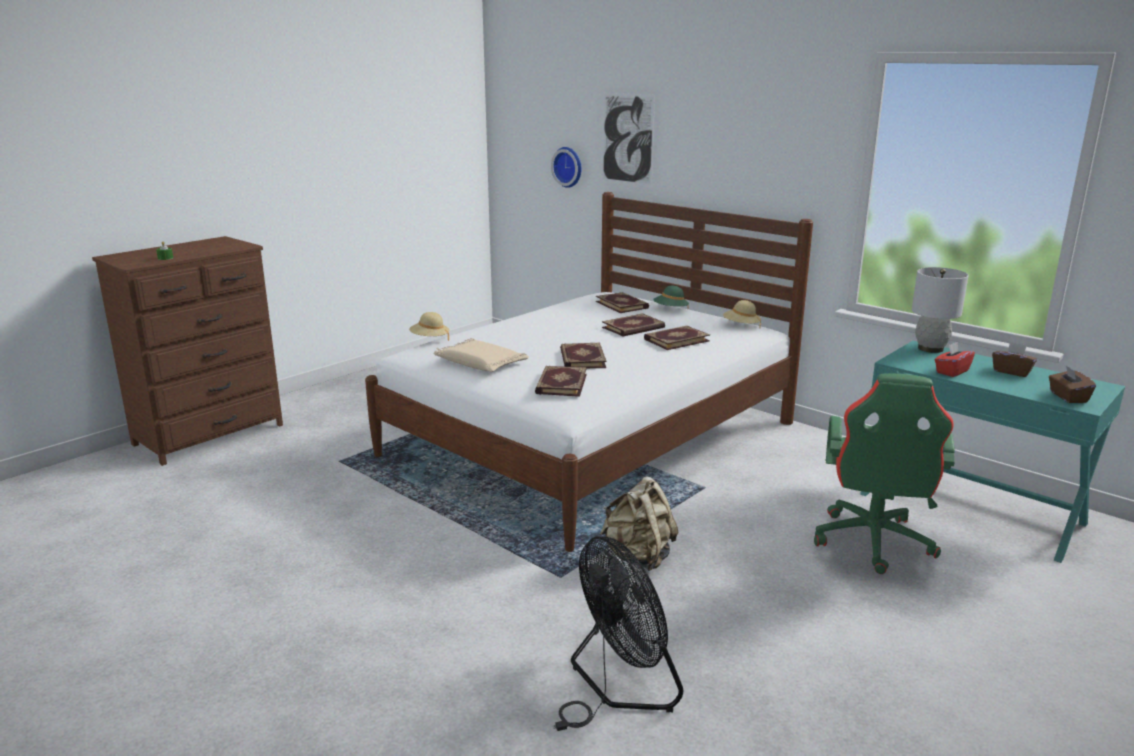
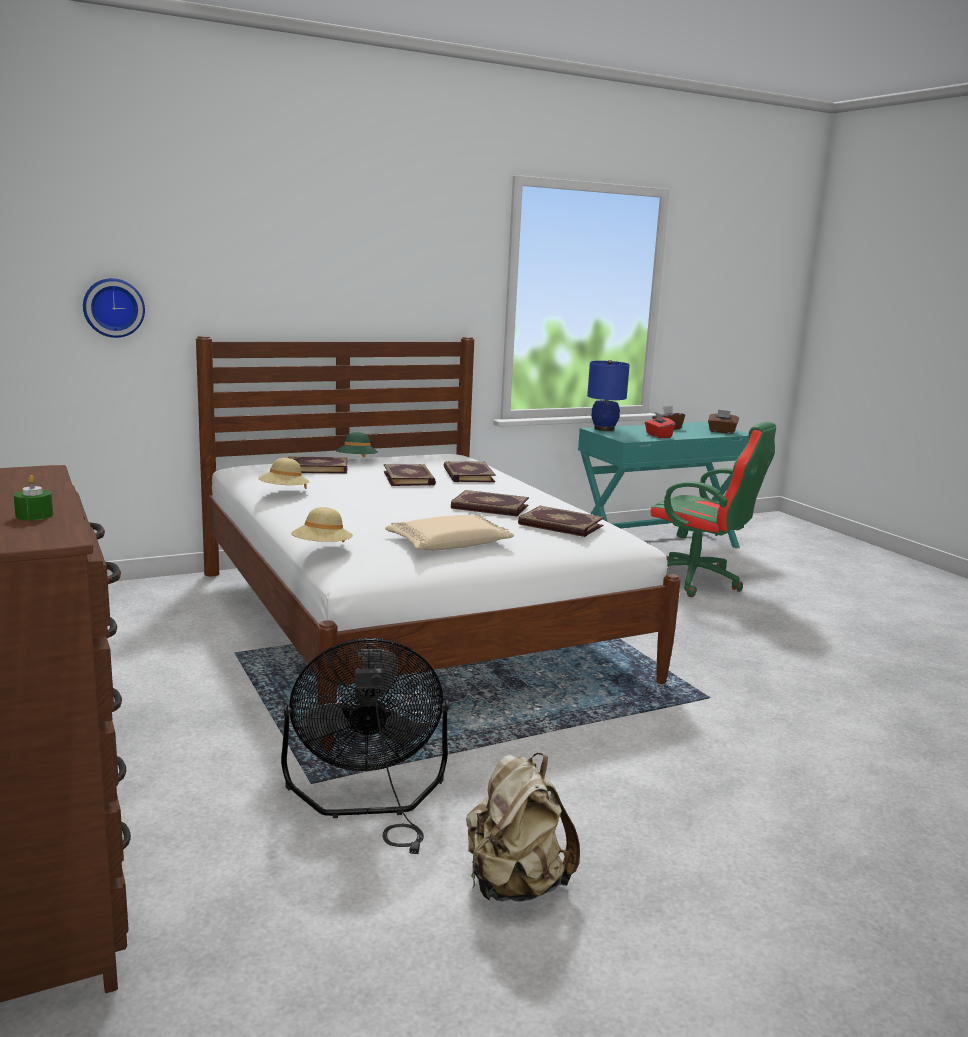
camera: 70 degrees left, 5 degrees down
black fan [554,537,683,731] -> black fan moved to [281,638,449,854]
beige backpack [600,476,678,571] -> beige backpack moved to [466,753,580,901]
picture [602,93,655,186] -> none
beige hat [723,300,761,329] -> beige hat moved to [258,458,309,489]
white table lamp [912,267,969,353] -> blue table lamp [587,360,630,431]

